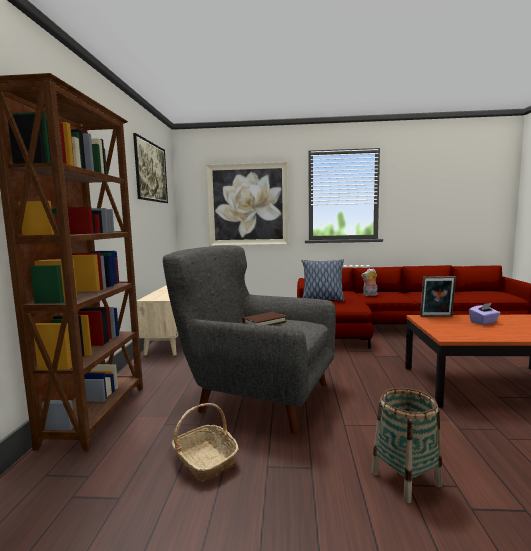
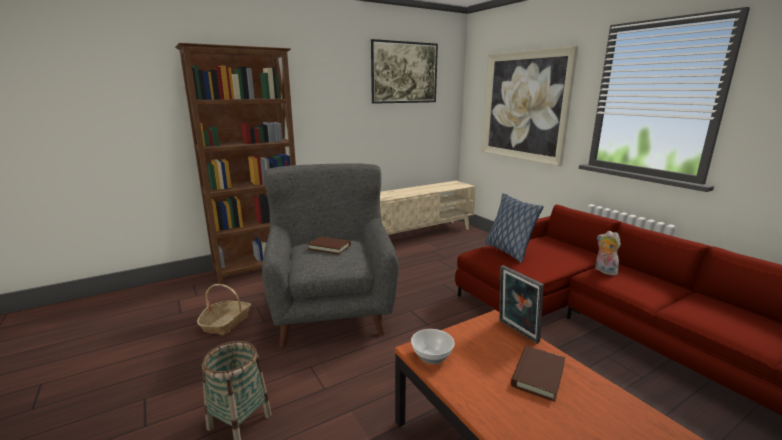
camera: 55 degrees right, 10 degrees up
purple tissue box [469,303,500,325] -> brown book [511,346,565,402]
none -> bowl [411,329,455,364]

